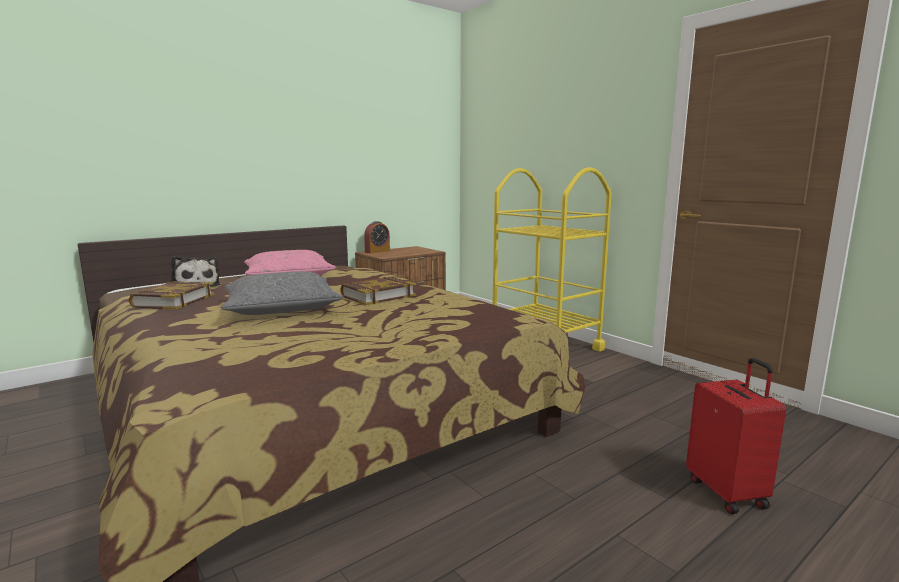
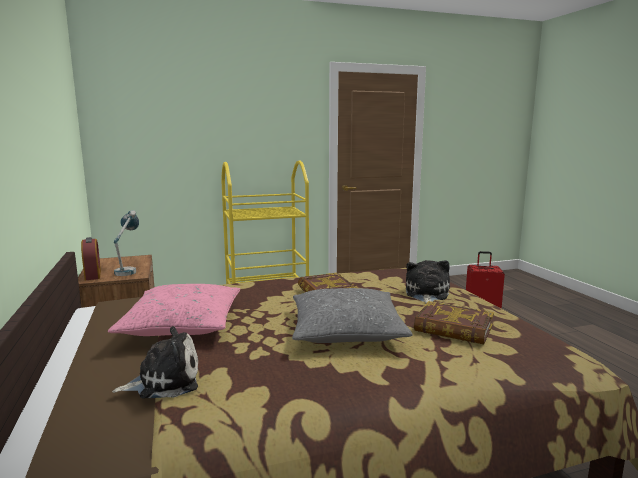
camera: 70 degrees left, 0 degrees up
book [129,281,214,310] -> book moved to [414,301,494,344]
none -> table lamp [114,210,139,276]
none -> plush toy [406,260,450,304]

